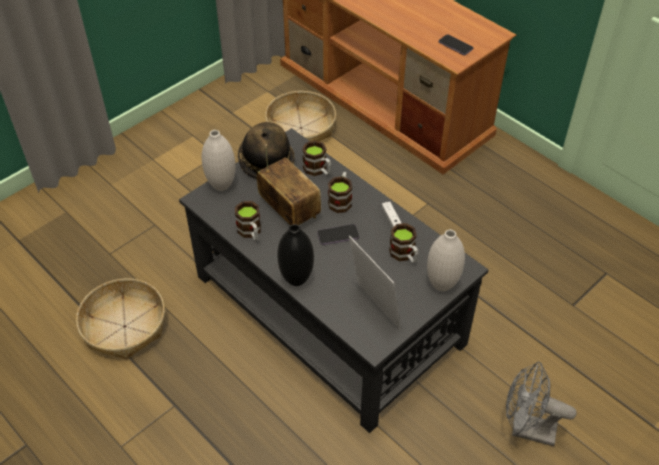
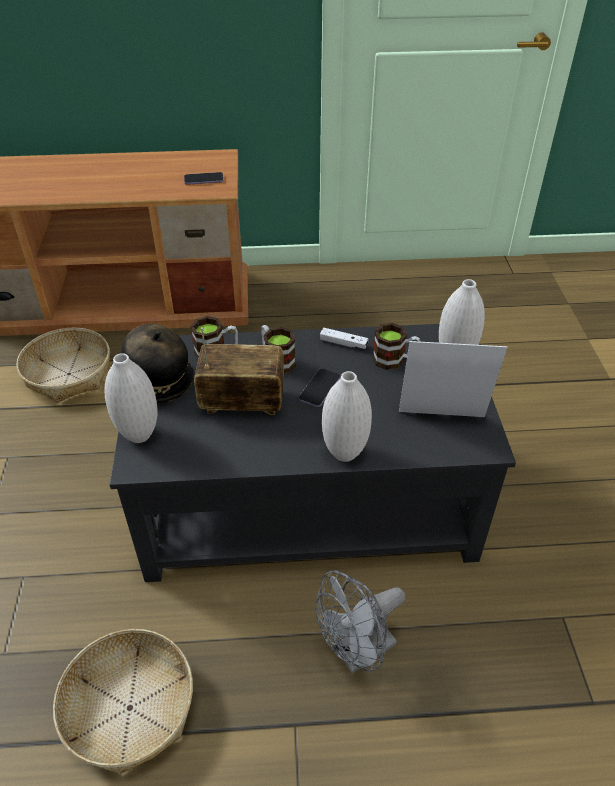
camera: 50 degrees left, 5 degrees down
mug [235,201,261,241] -> none
black vase [277,224,314,286] -> white vase [322,371,372,462]
grey fan [506,362,577,446] -> grey fan moved to [316,570,405,674]

